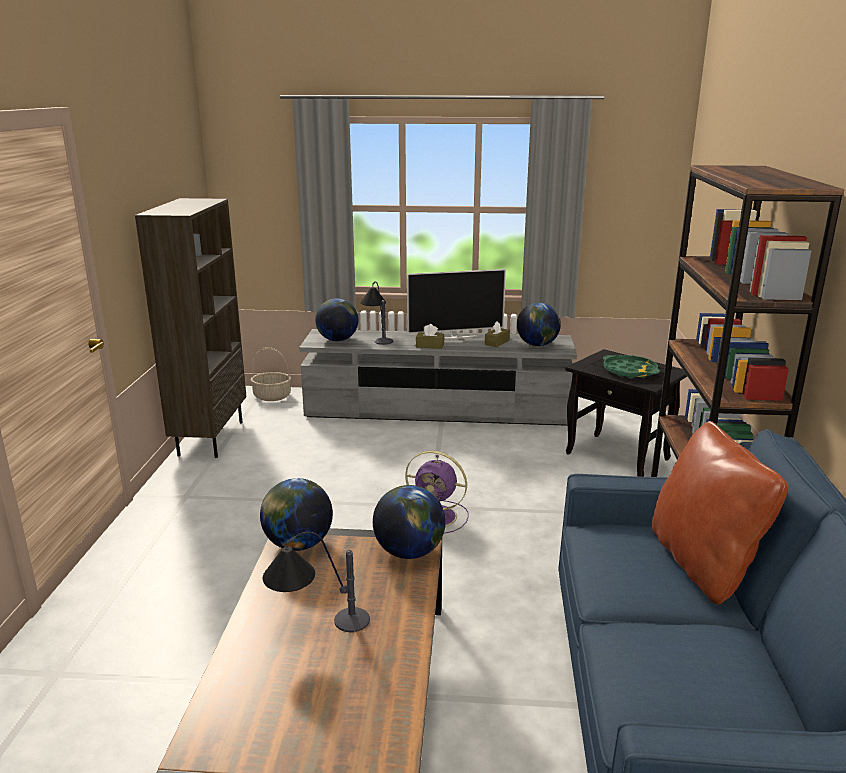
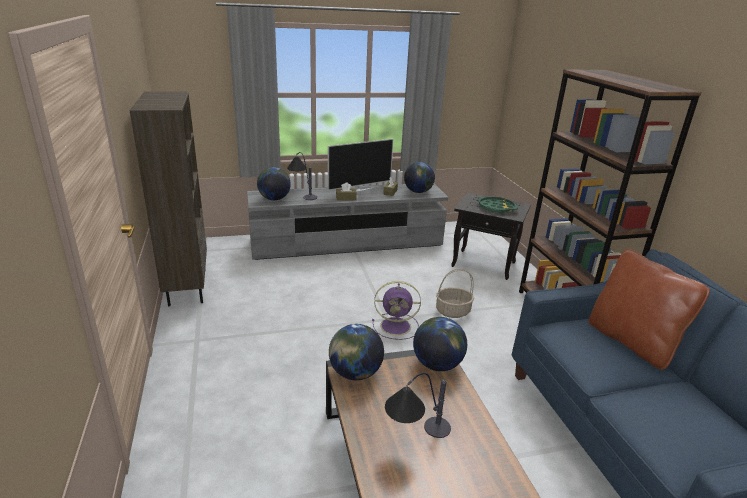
camera: 20 degrees left, 5 degrees up
basket [251,347,291,401] -> basket moved to [436,269,474,318]

